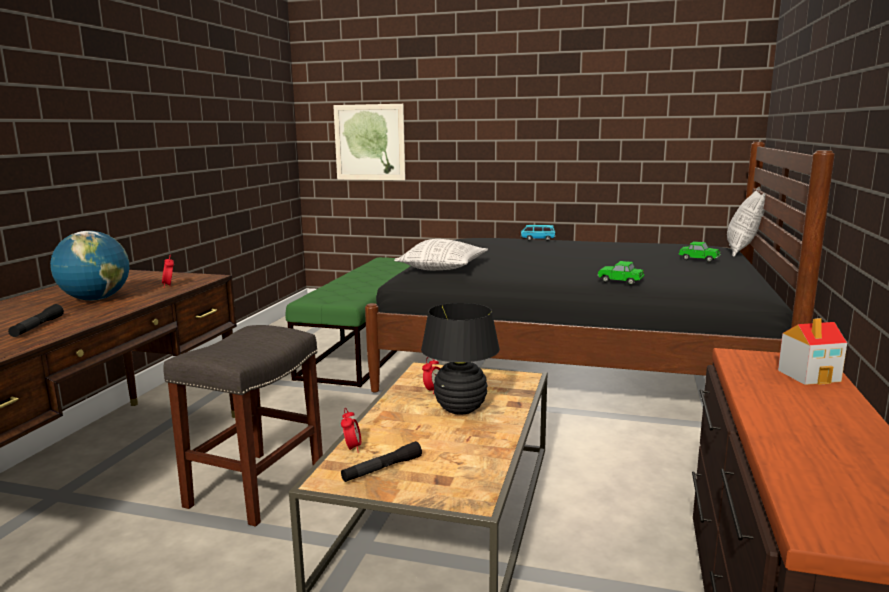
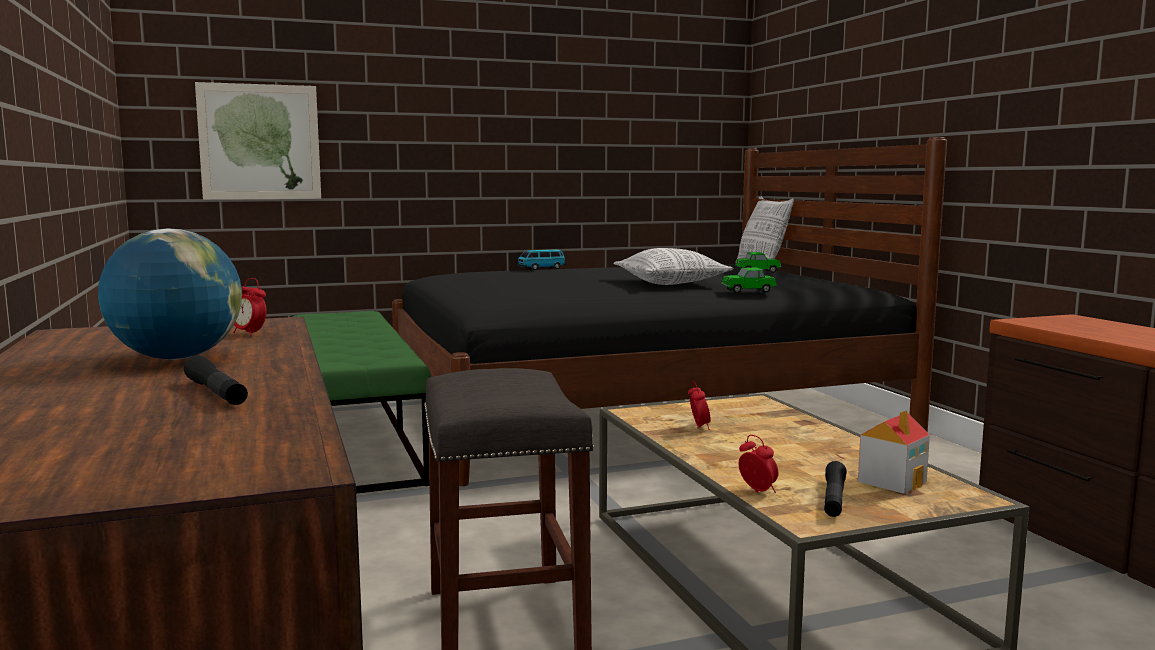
camera: 35 degrees left, 5 degrees down
pillow [394,239,488,270] -> pillow moved to [613,248,733,285]
black table lamp [421,303,500,415] -> none
toy house [778,318,847,385] -> toy house moved to [858,410,930,494]

